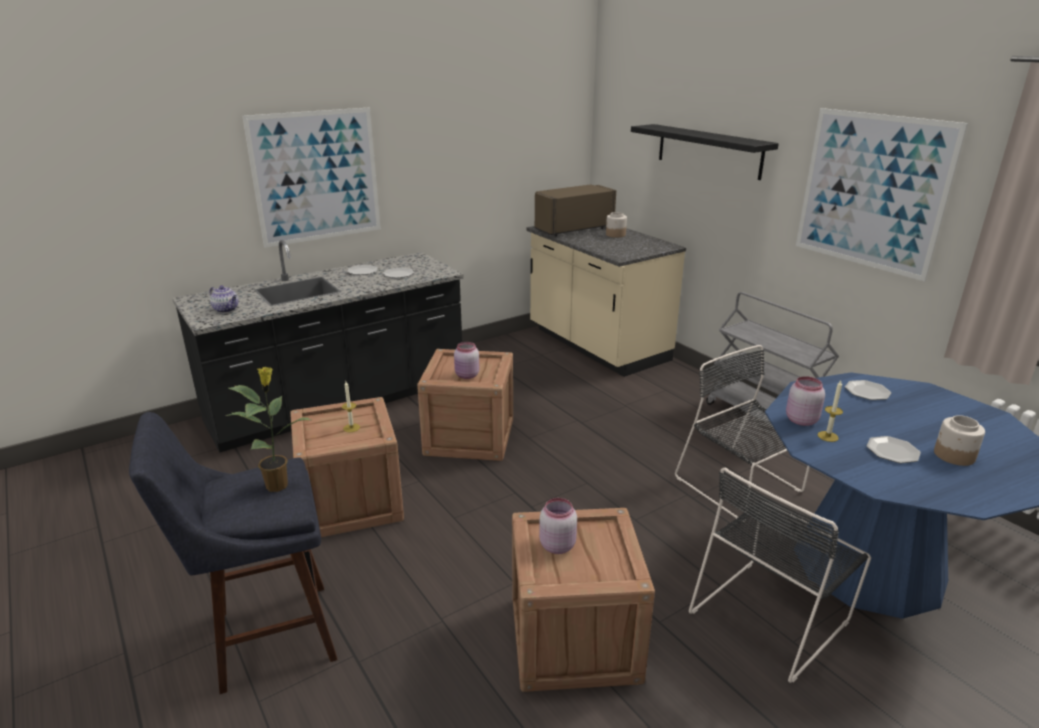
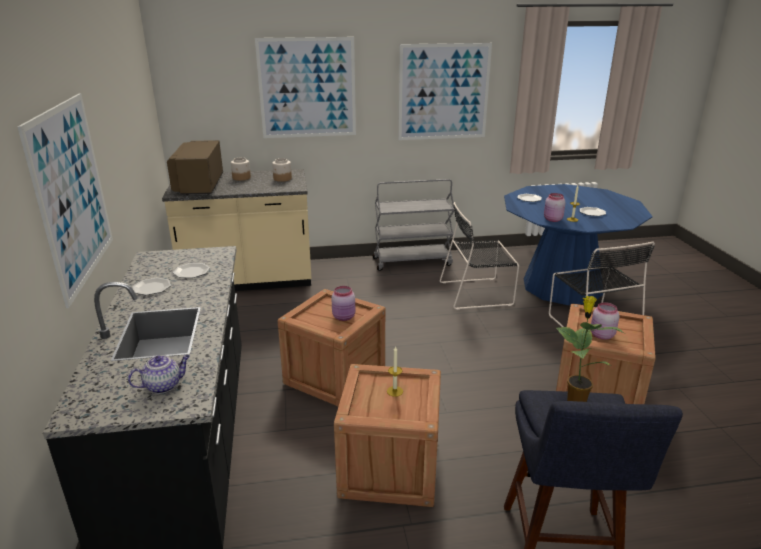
camera: 65 degrees left, 0 degrees up
black shelf [631,124,779,180] -> picture [255,37,356,138]
jar [934,415,985,466] -> jar moved to [272,158,292,182]

